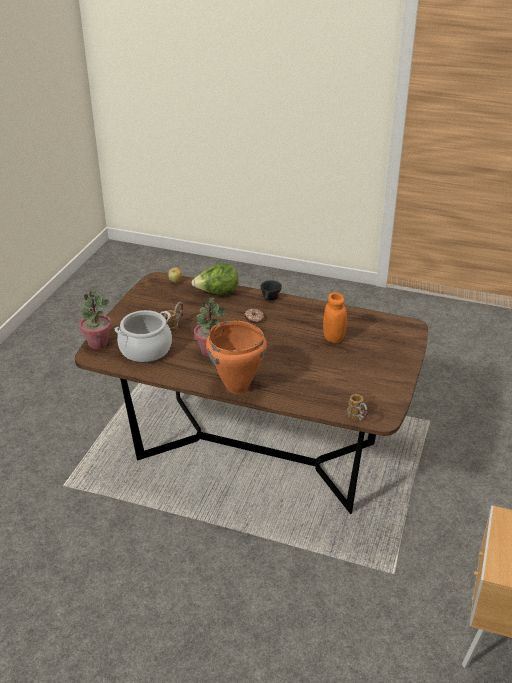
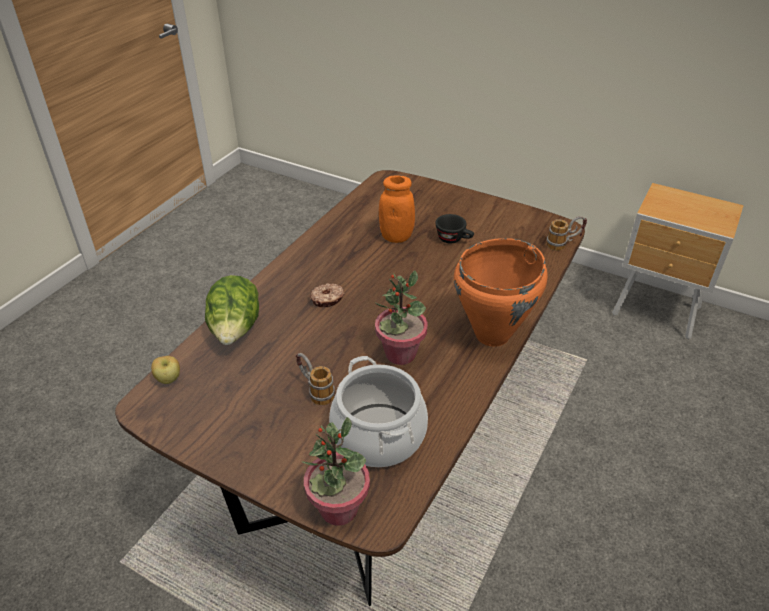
camera: 80 degrees left, 5 degrees up
black cup [260,280,282,300] -> black cup moved to [435,214,474,244]

